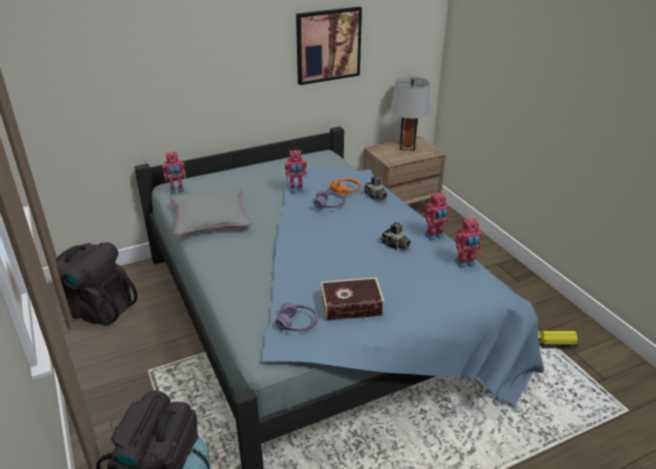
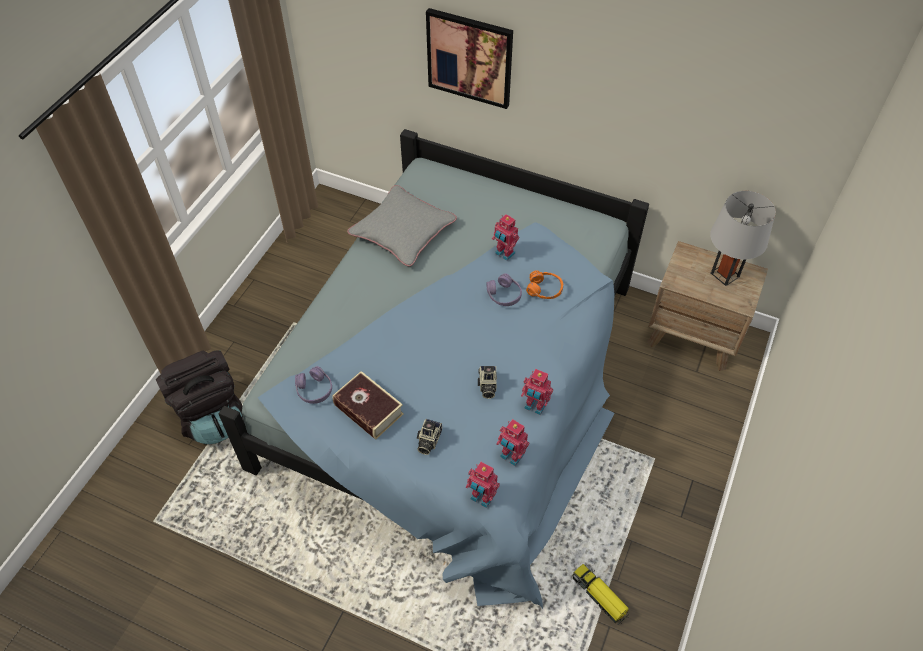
camera: 50 degrees right, 20 degrees up
black backpack [56,242,137,326] -> none
toy robot [162,152,186,194] -> toy robot moved to [466,462,500,508]
picture [296,7,362,85] -> picture moved to [426,8,513,109]
camera [364,176,387,201] -> camera moved to [417,419,442,455]

